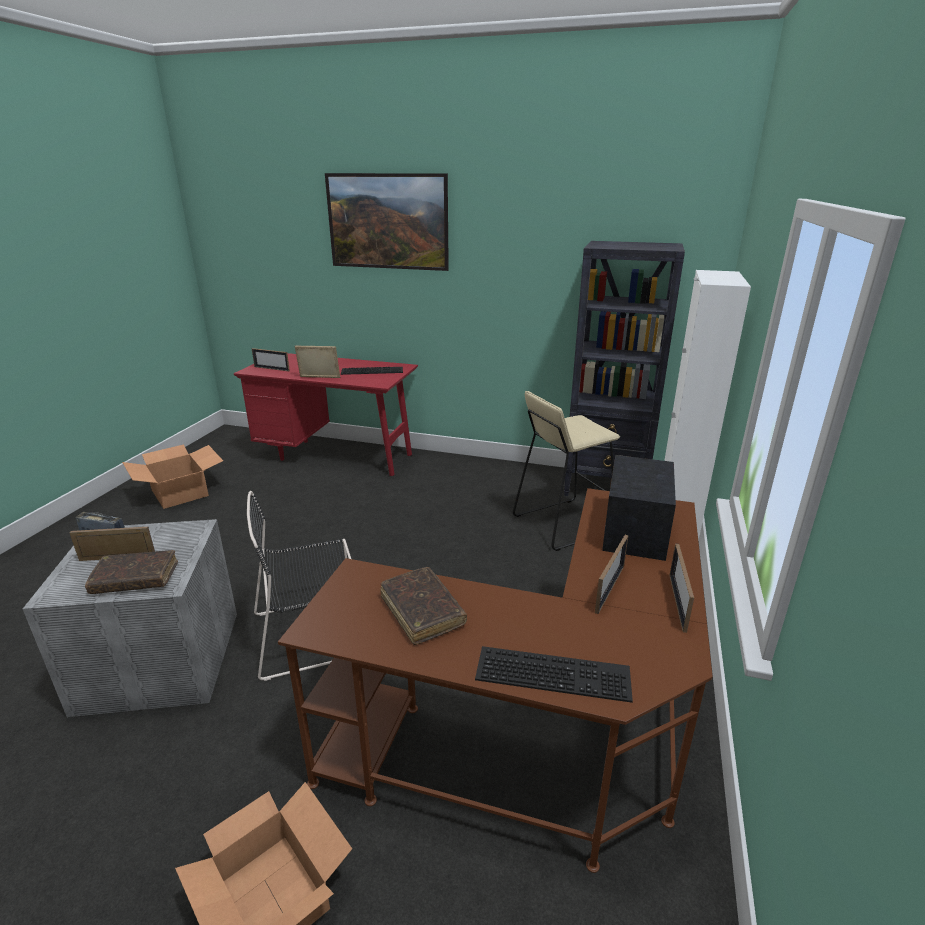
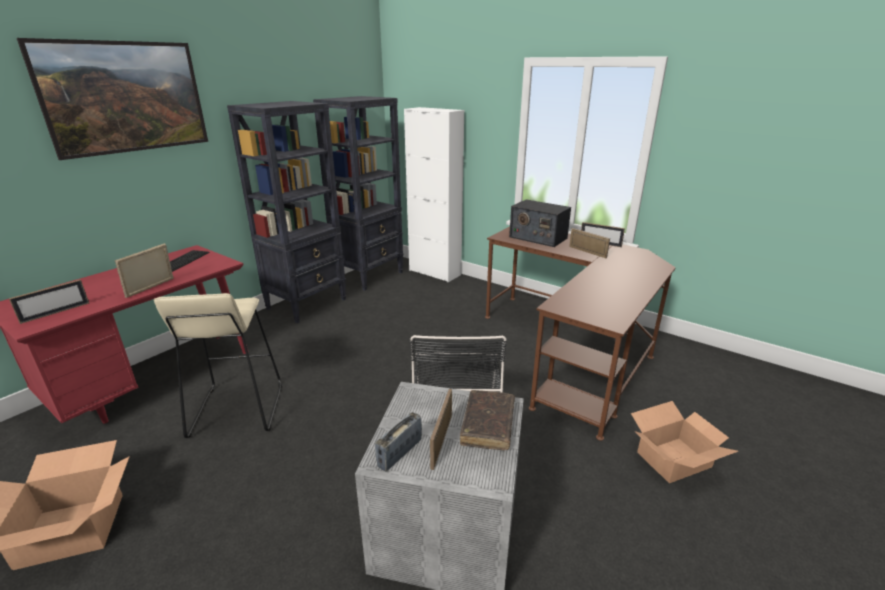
camera: 70 degrees left, 0 degrees up
brown book [380,567,467,645] -> none
keyboard [475,646,633,703] -> none
beige stool [513,391,620,551] -> beige stool moved to [154,293,282,438]
none -> black bookcase [227,101,346,323]

